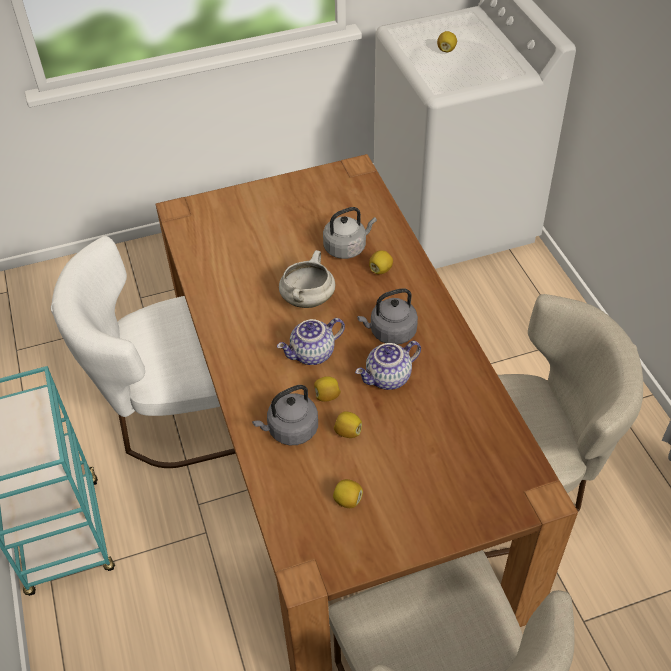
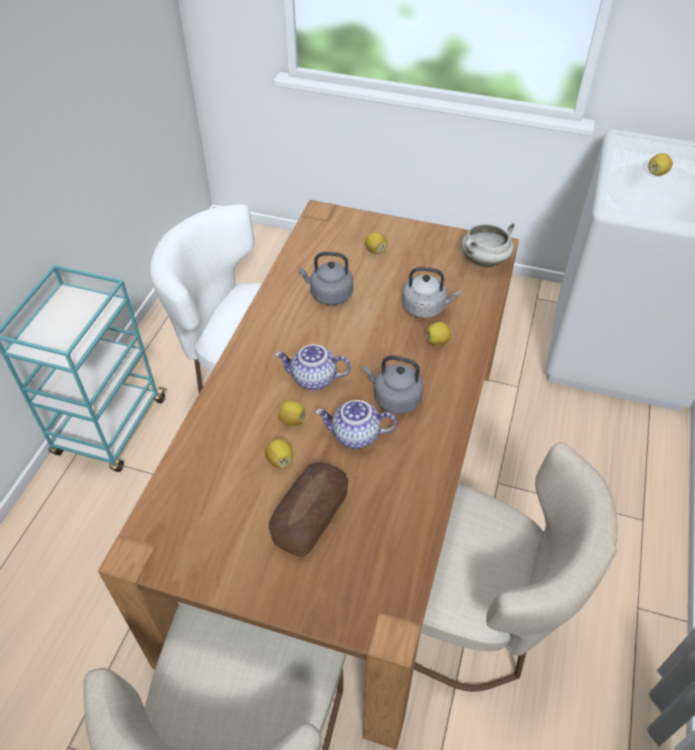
camera: 35 degrees right, 0 degrees up
grey kettle [252,385,318,445] -> grey kettle moved to [298,252,353,305]
white cooking pot [279,250,335,308] -> white cooking pot moved to [461,221,515,267]
lemon [333,479,363,508] -> lemon moved to [365,232,387,254]
none -> bread [269,462,348,557]

